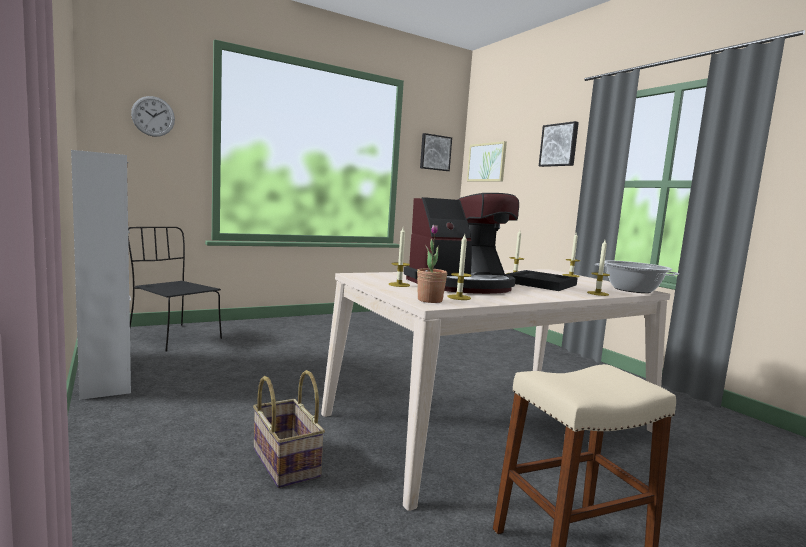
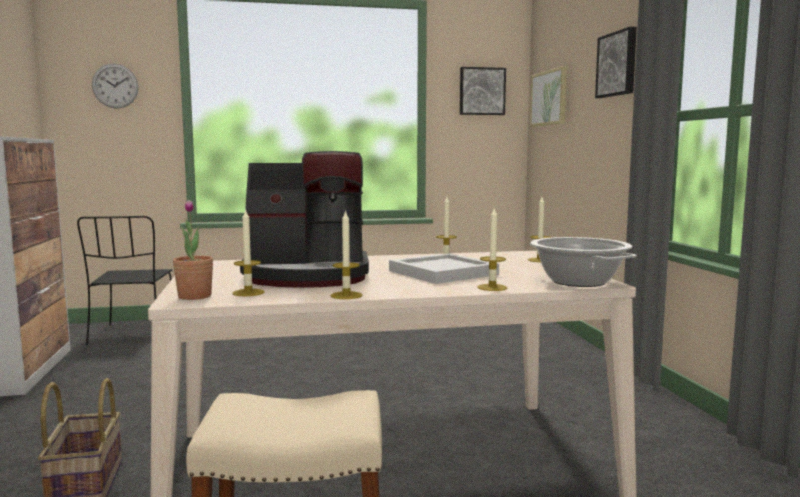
camera: 20 degrees right, 0 degrees up
black chair [128,227,222,352] -> black chair turned 150 degrees counterclockwise [77,216,172,345]
candle [388,228,410,287] -> candle moved to [330,210,362,299]
black tray [507,270,578,291] -> white tray [389,253,499,284]

